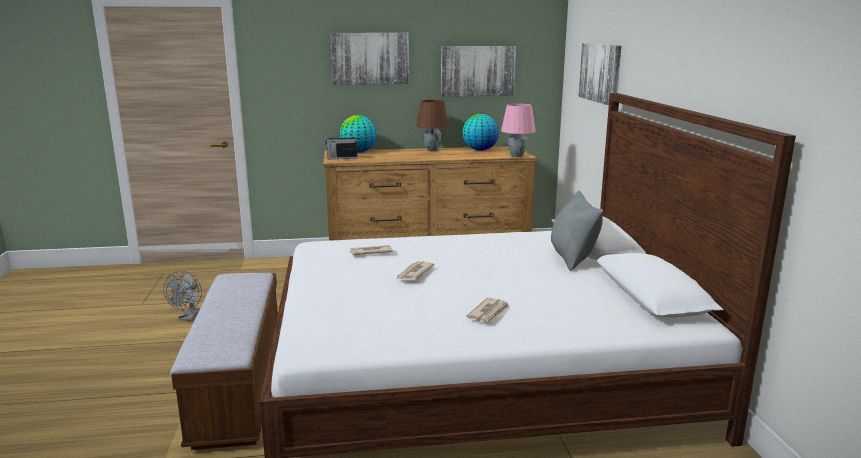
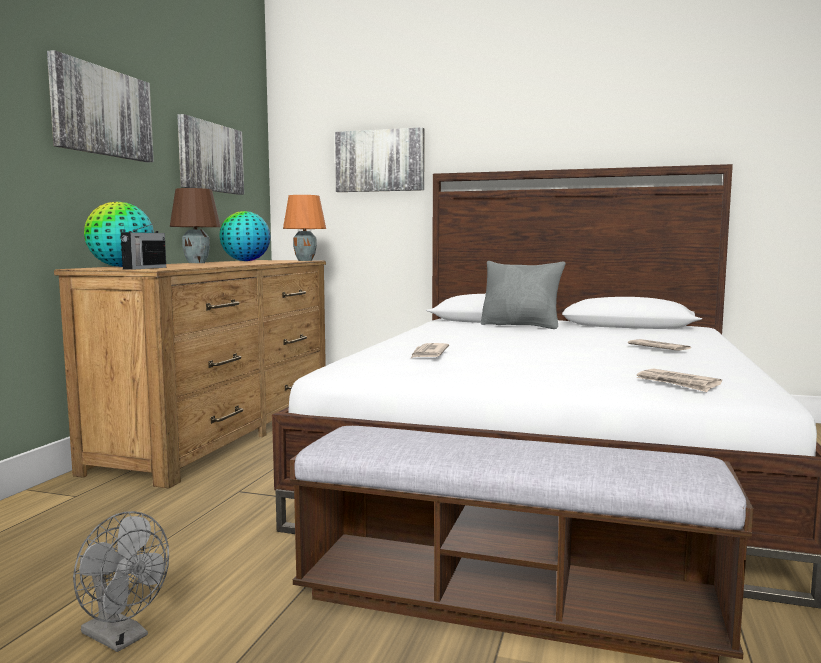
camera: 65 degrees left, 10 degrees down
newspaper [397,261,435,280] -> newspaper moved to [636,369,722,392]
pink table lamp [501,104,536,157] -> orange table lamp [283,195,326,261]

